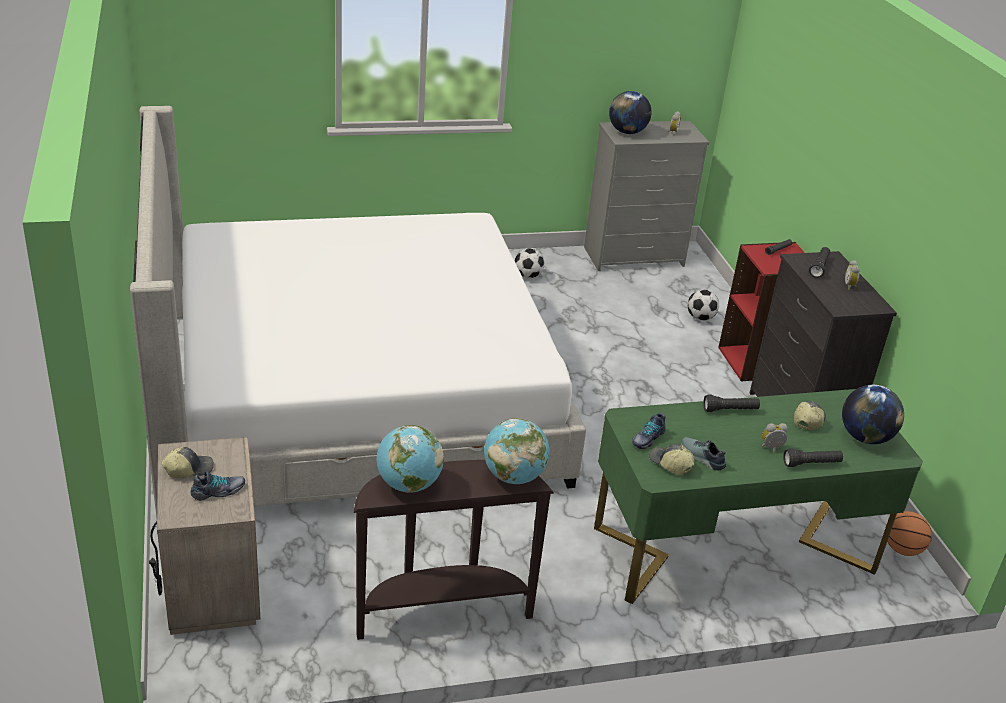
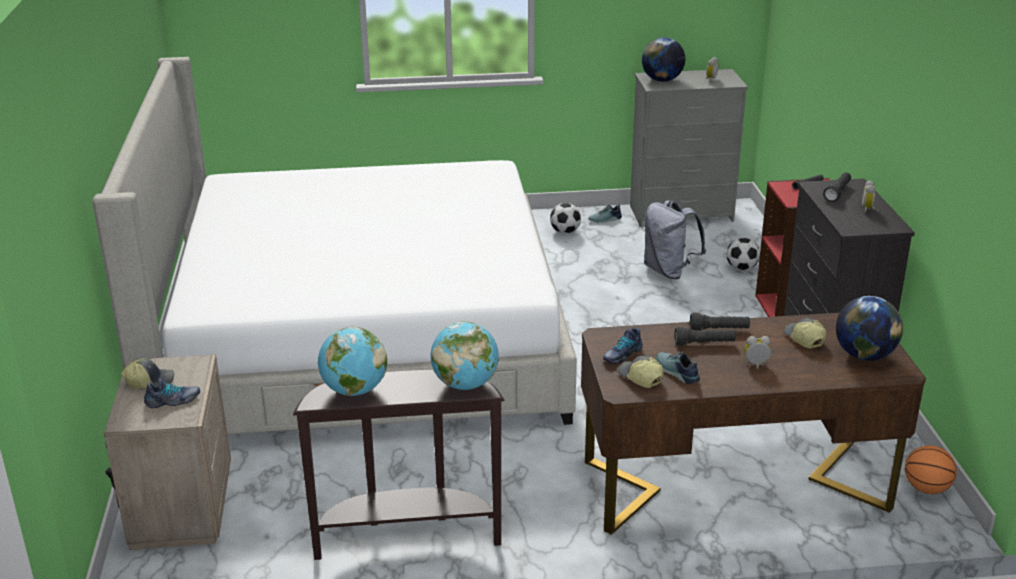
camera: 10 degrees right, 5 degrees down
green desk [594,389,923,604] -> brown desk [581,313,926,535]
black flashlight [783,448,843,467] -> black flashlight moved to [675,327,736,346]
cap [794,401,826,430] -> cap turned 60 degrees counterclockwise [784,318,826,349]
none -> shoe [588,204,622,223]
none -> grey backpack [644,200,706,279]

